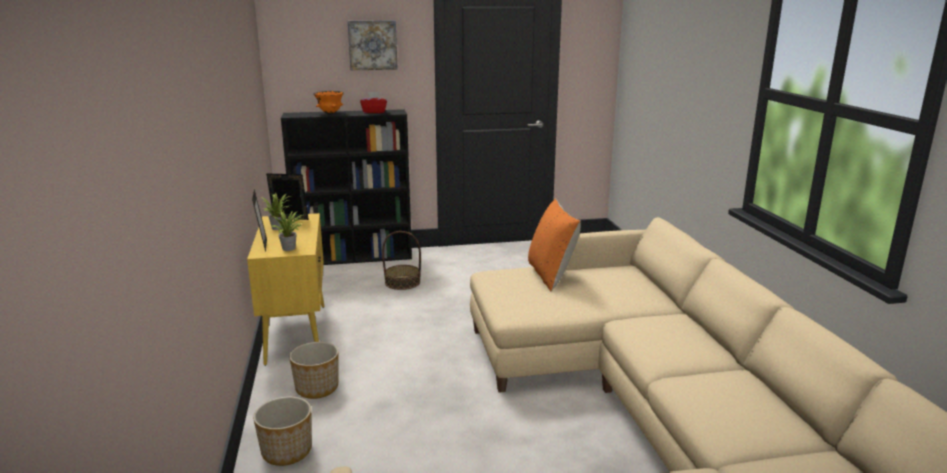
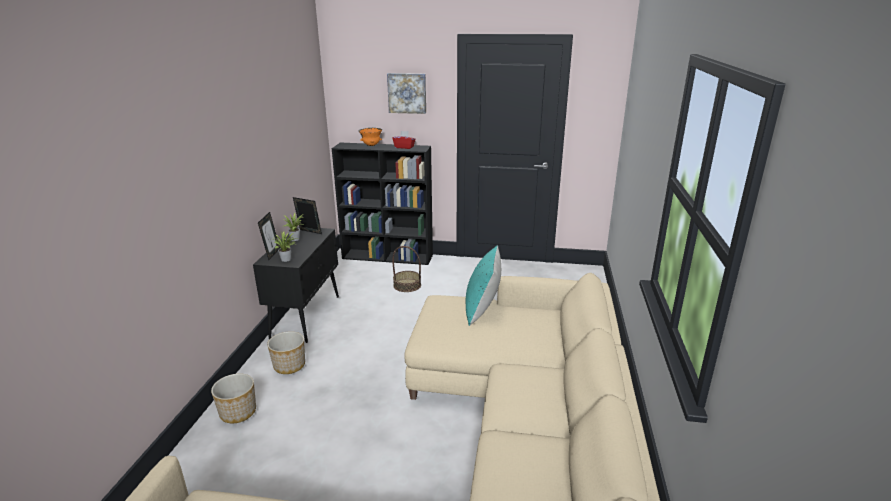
camera: 20 degrees right, 5 degrees up
yellow cabinet [247,213,325,366] -> black cabinet [253,227,339,343]
orange pillow [528,198,581,292] -> turquoise pillow [466,246,501,326]

